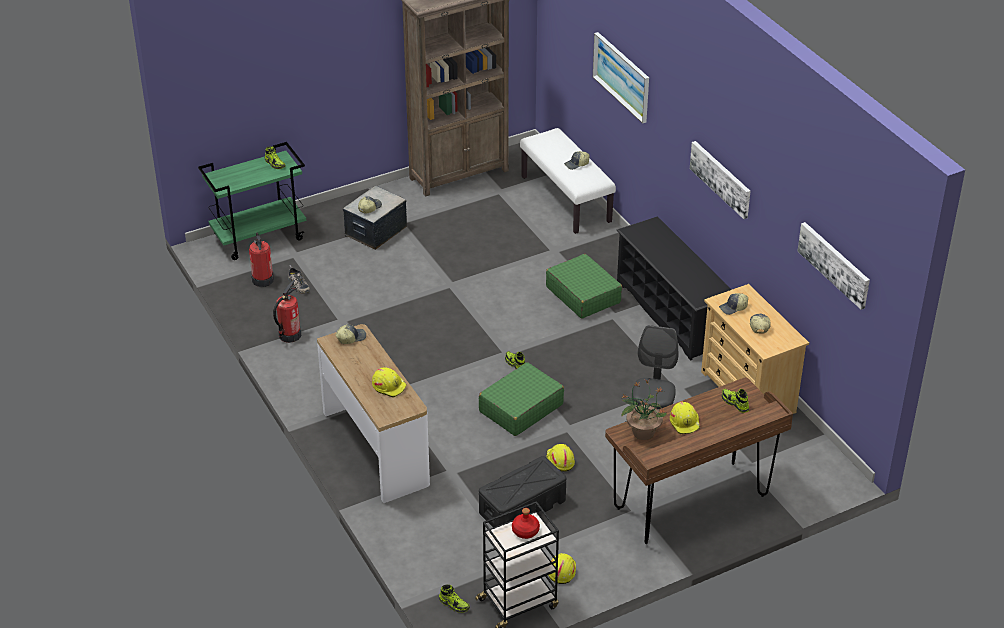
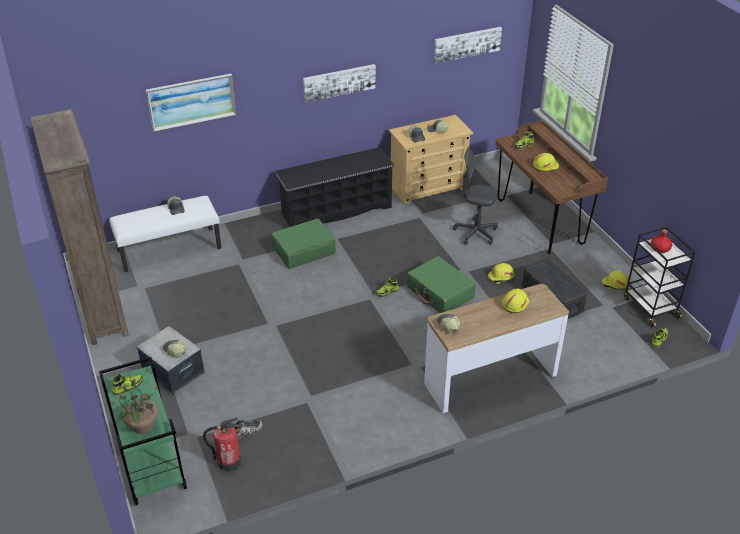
camera: 85 degrees left, 0 degrees up
fire extinguisher [273,280,301,343] -> none
potted plant [621,380,667,440] -> potted plant moved to [116,378,159,434]

